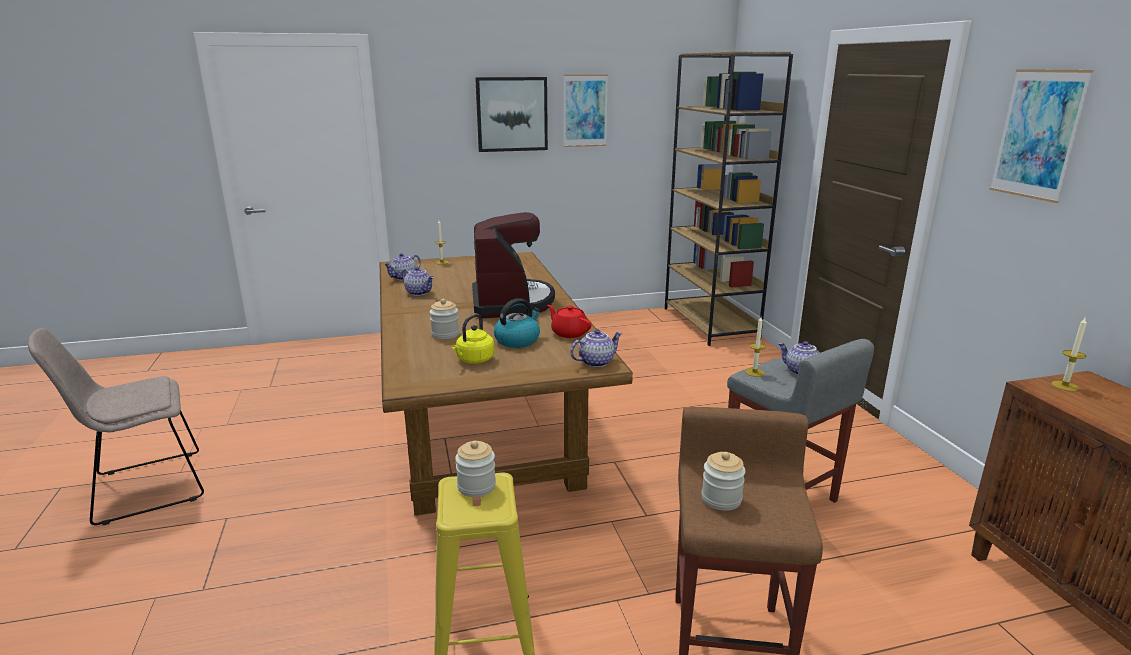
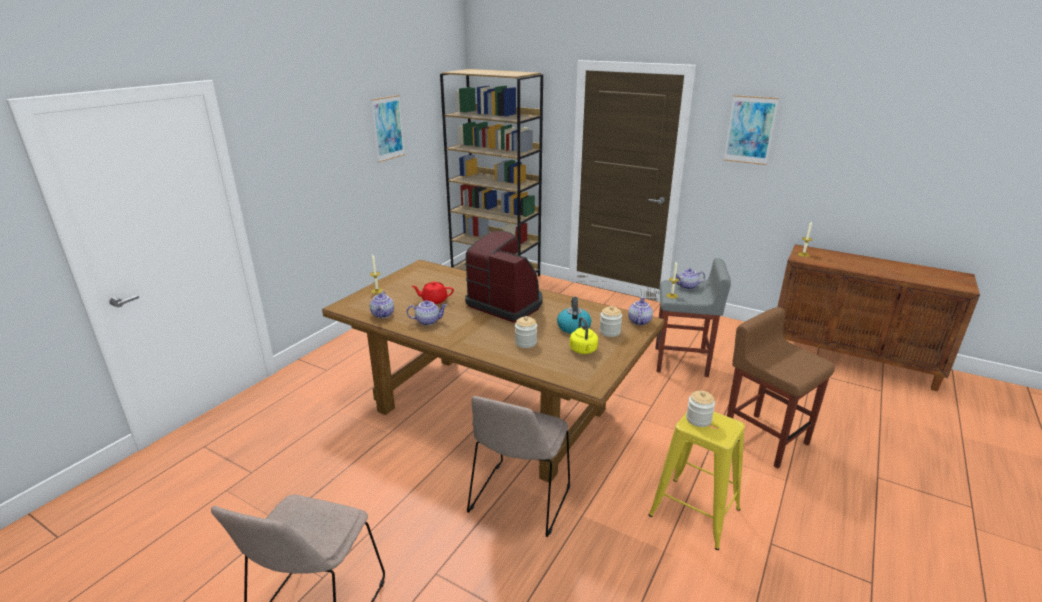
camera: 45 degrees left, 5 degrees up
picture [475,77,548,152] -> none
red teapot [547,305,592,338] -> red teapot moved to [412,281,454,304]
jar [702,452,746,511] -> jar moved to [599,306,622,337]
none -> beige chair [467,396,570,537]

